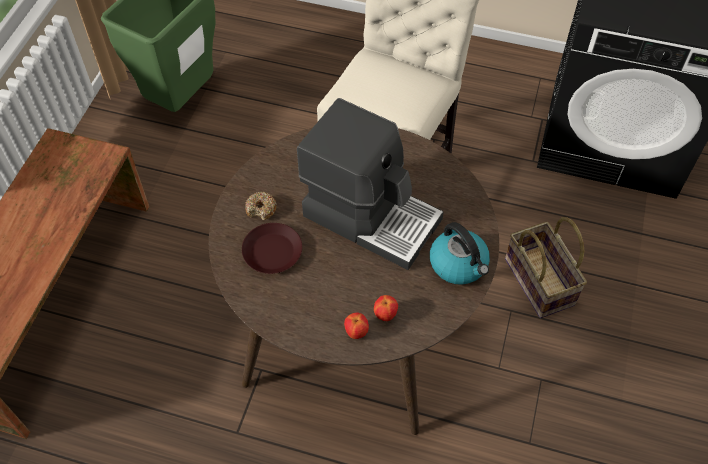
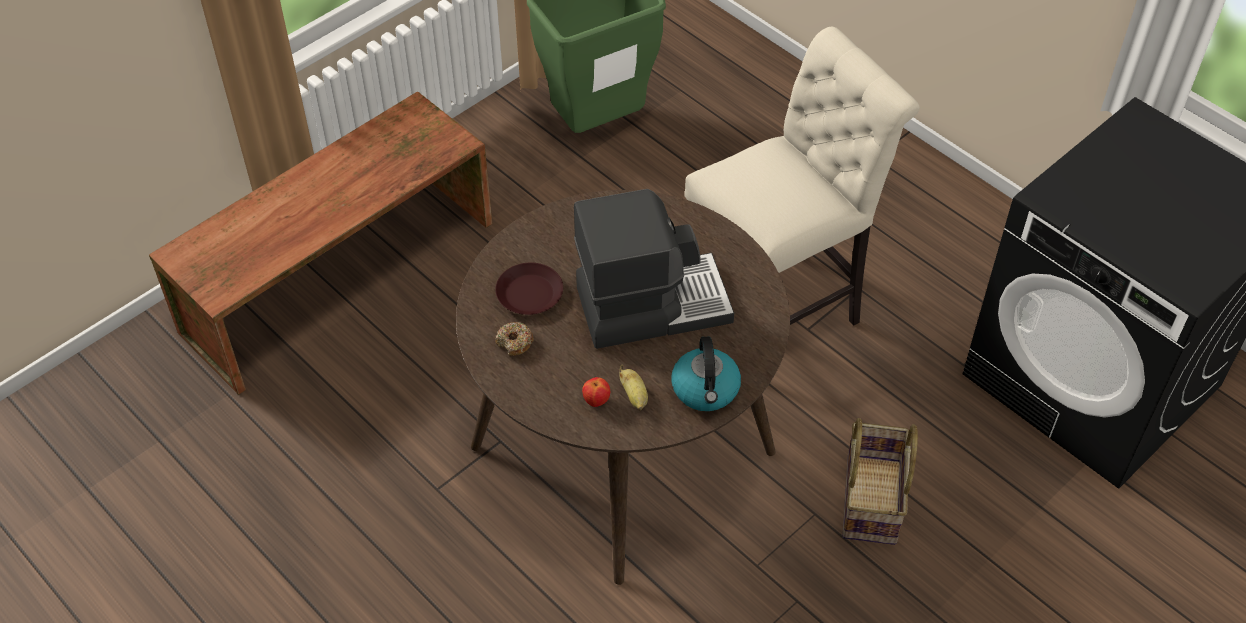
camera: 30 degrees right, 5 degrees down
donut [245,192,276,220] -> donut moved to [496,322,534,356]
coffee machine [297,98,444,270] -> coffee machine turned 75 degrees counterclockwise [574,189,734,349]
apple [344,313,369,339] -> none
none -> banana [619,365,648,410]

